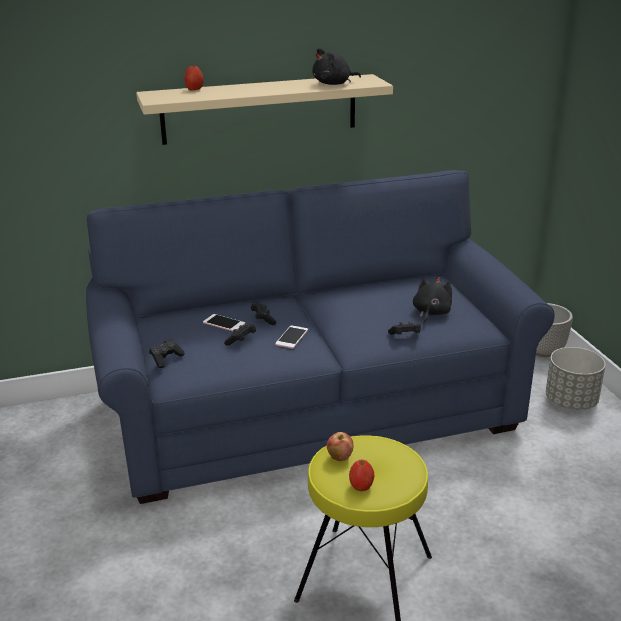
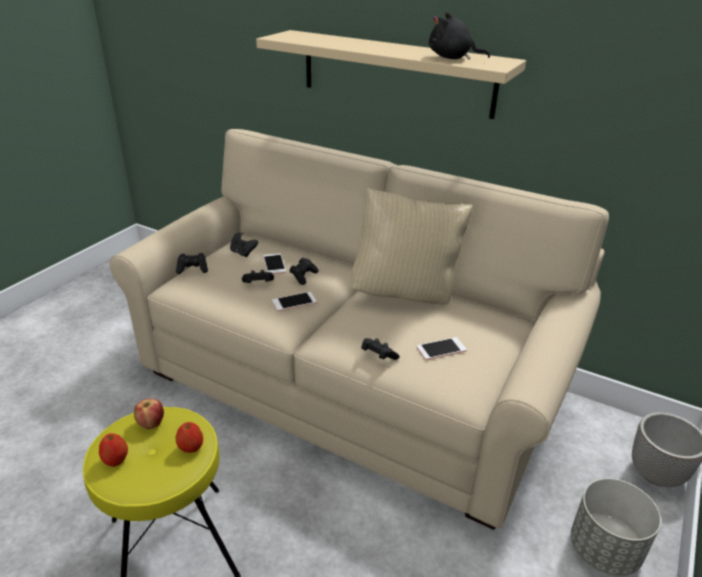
camera: 45 degrees right, 5 degrees up
blue sofa [86,170,555,504] -> beige sofa [110,129,609,530]
apple [185,66,204,91] -> apple moved to [175,422,203,453]
black plush toy [413,277,452,324] -> phone [417,337,467,360]
none -> black game controller [230,233,258,257]
none -> beige pillow [351,188,473,305]

